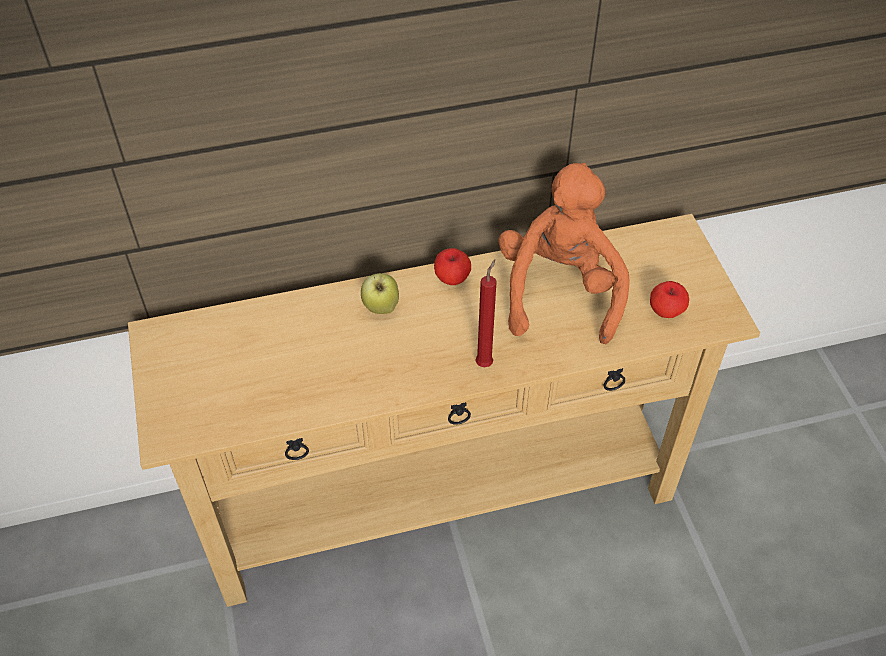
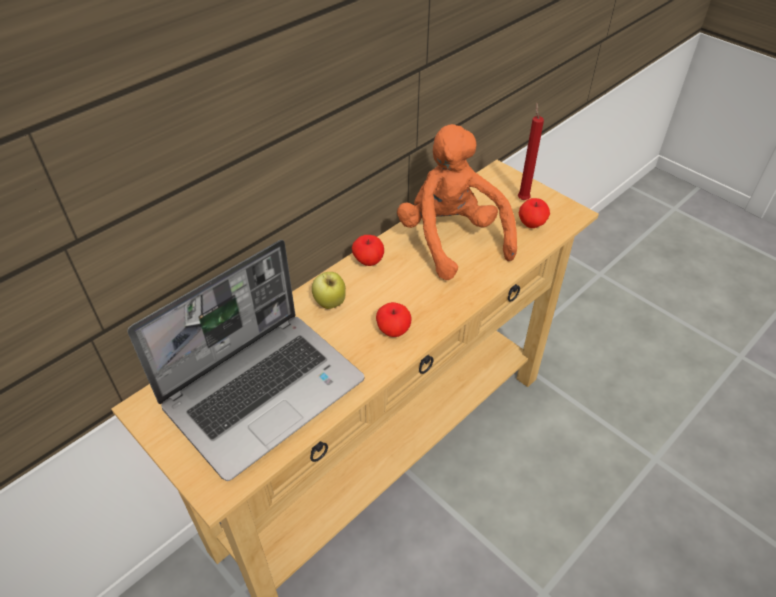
camera: 30 degrees left, 5 degrees down
red candle [475,259,497,367] -> red candle moved to [518,103,544,200]
none -> laptop [128,240,364,481]
none -> apple [376,302,411,337]

